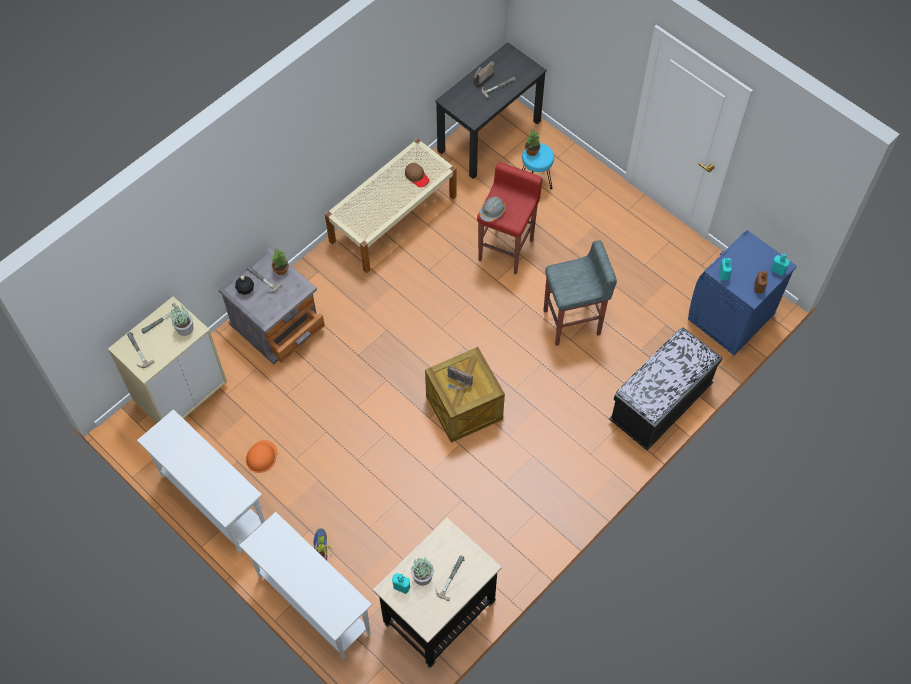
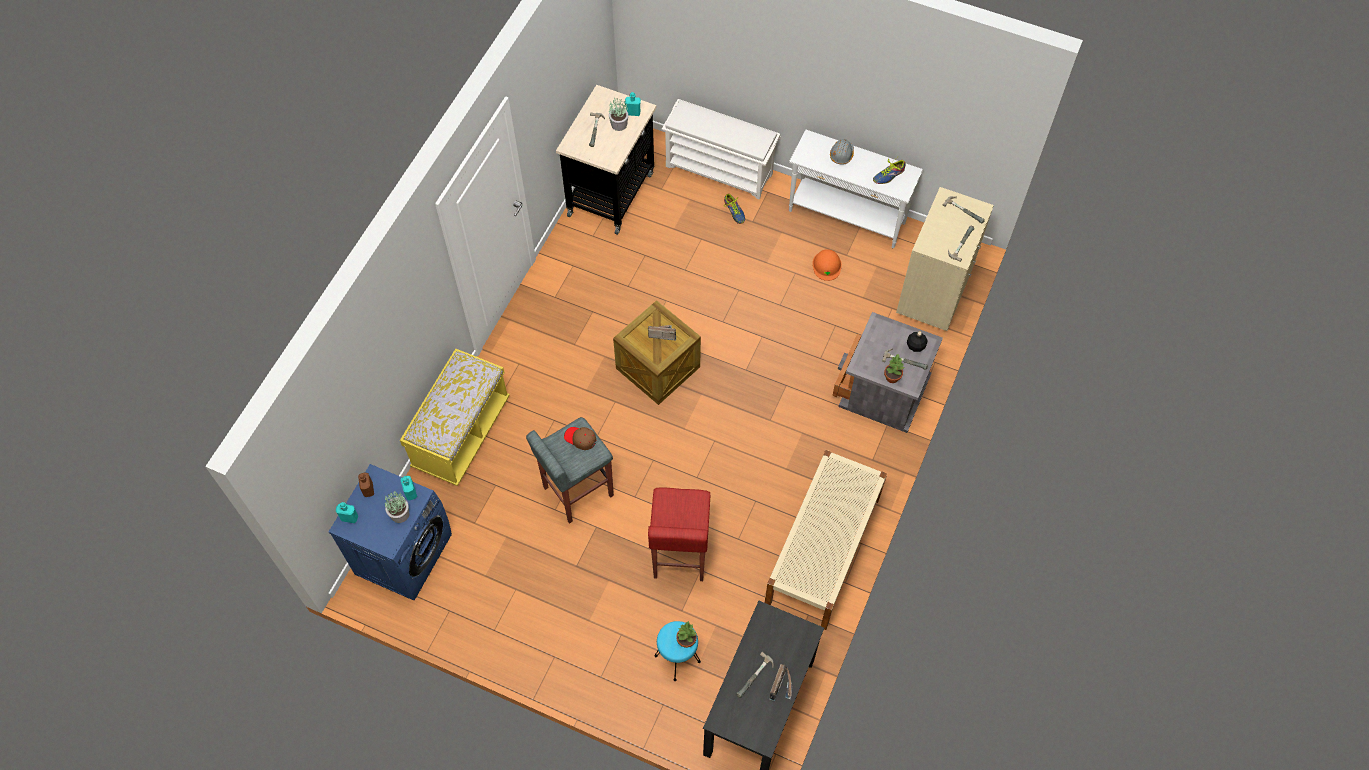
camera: 160 degrees right, 0 degrees up
potted plant [171,305,194,336] -> potted plant moved to [385,491,409,523]
white console table [239,512,372,660] -> white shoe rack [662,99,780,200]
brown cap [405,163,430,188] -> brown cap moved to [564,427,596,450]
grey hard hat [479,196,506,222] -> grey hard hat moved to [830,139,854,165]
black bench [609,327,722,450] -> yellow bench [400,349,510,486]
none -> shoe [873,159,905,184]

